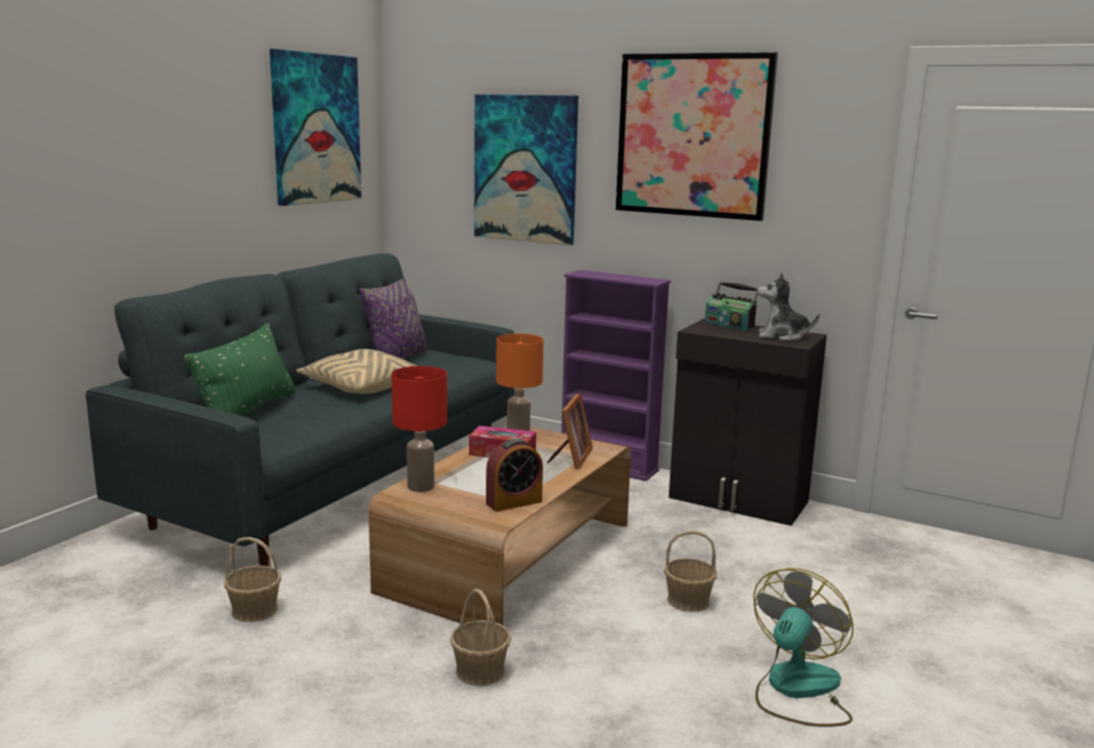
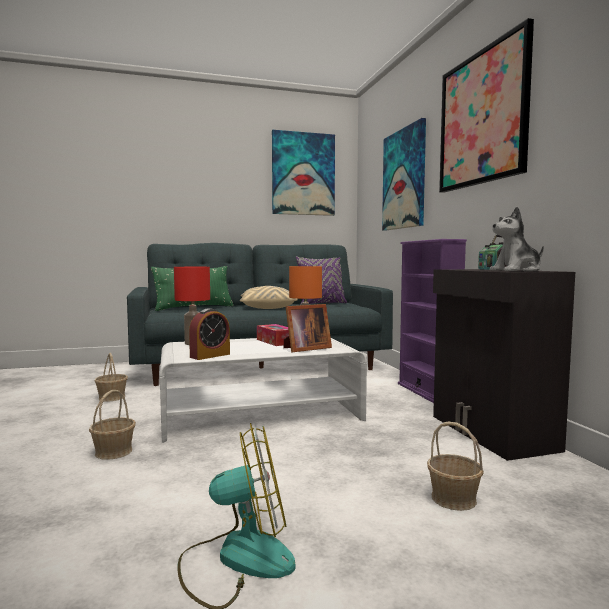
camera: 45 degrees right, 10 degrees down
brown coffee table [369,426,631,625] -> white coffee table [160,338,367,443]
alarm clock [486,439,543,512] -> alarm clock turned 60 degrees counterclockwise [189,308,230,360]
basket [664,530,717,612] -> basket moved to [427,421,484,511]
plush toy [757,273,820,341] -> plush toy turned 75 degrees counterclockwise [490,207,544,271]

